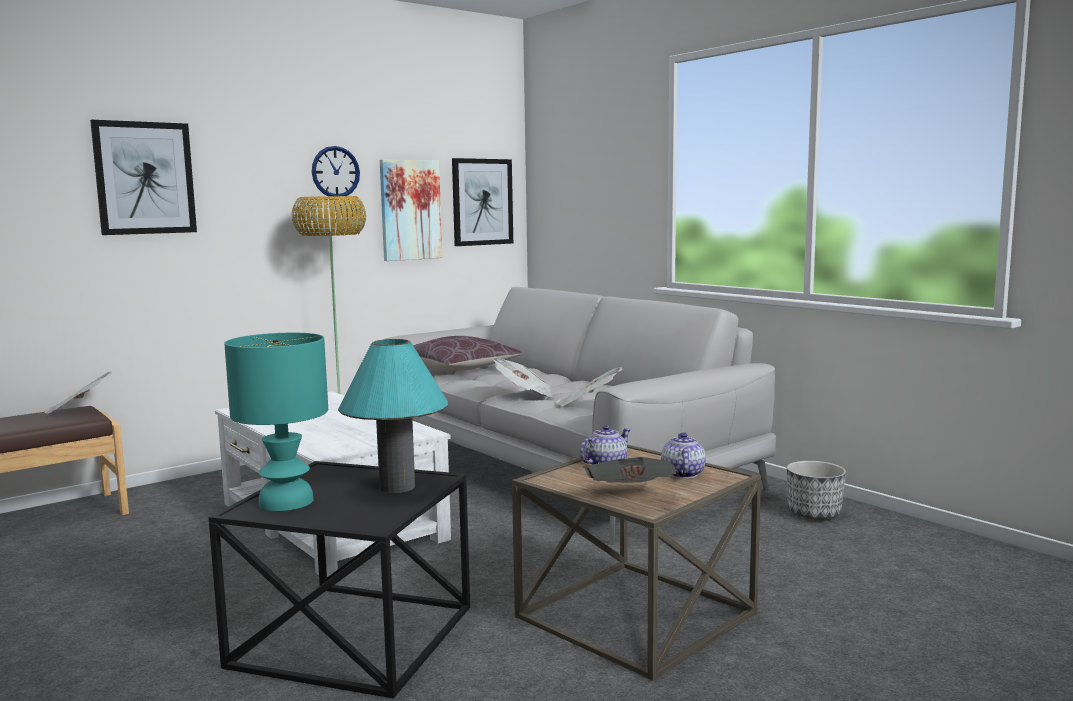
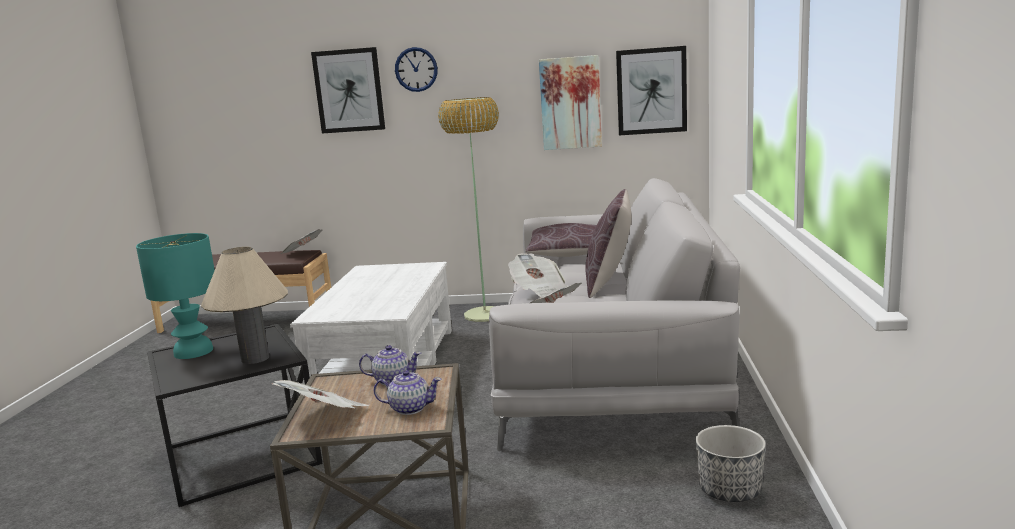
camera: 45 degrees right, 5 degrees up
wall clock [312,146,360,197] -> wall clock moved to [395,47,438,92]
turquoise table lamp [338,339,448,493] -> beige table lamp [201,247,288,364]
teapot [661,432,706,478] -> teapot turned 45 degrees clockwise [373,370,442,415]
none -> brown pillow [585,189,631,298]

